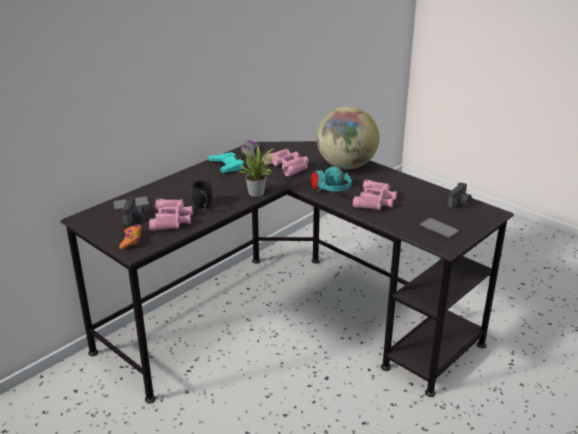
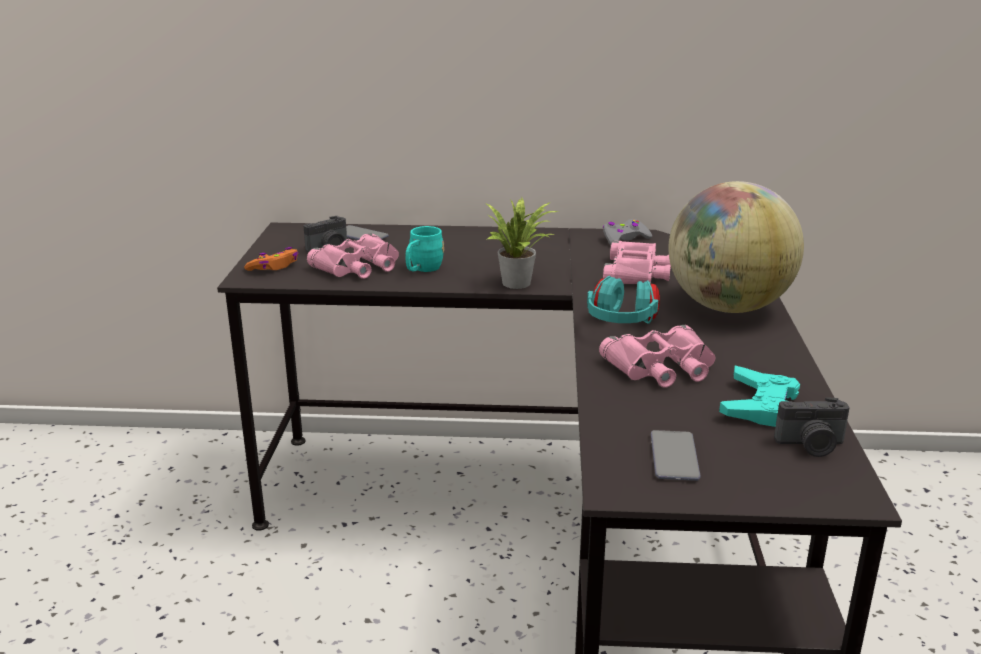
camera: 50 degrees right, 5 degrees down
black mug [191,180,212,209] -> turquoise mug [405,226,444,272]
turquoise game controller [208,152,243,173] -> turquoise game controller moved to [719,366,800,427]

